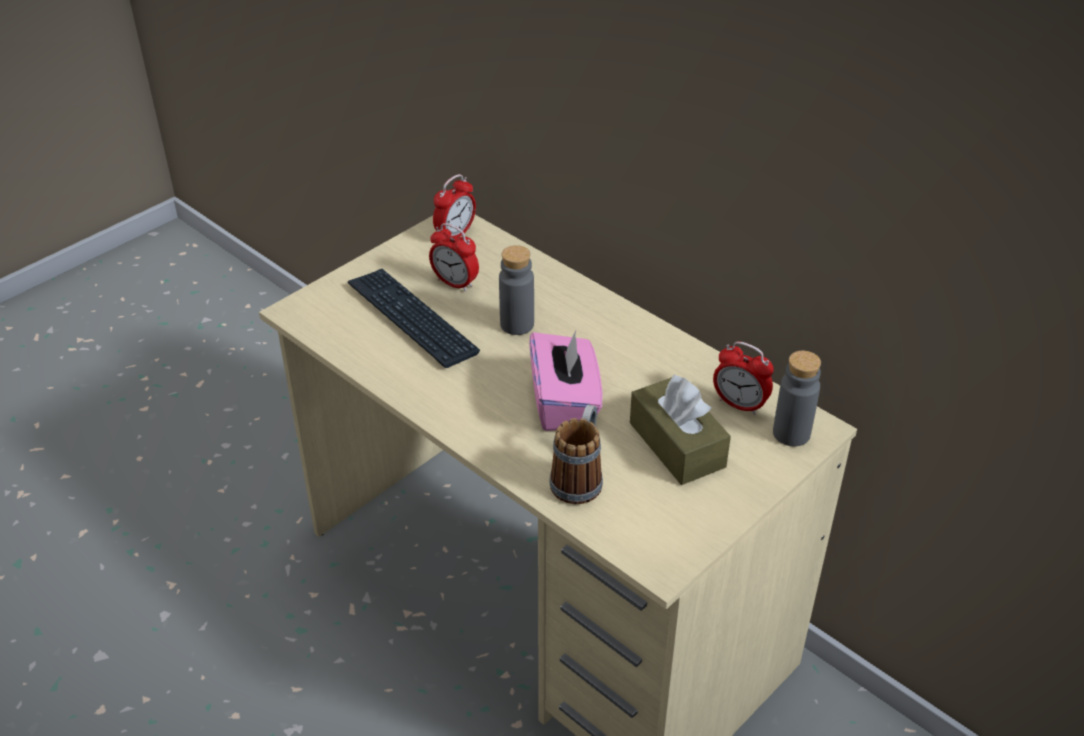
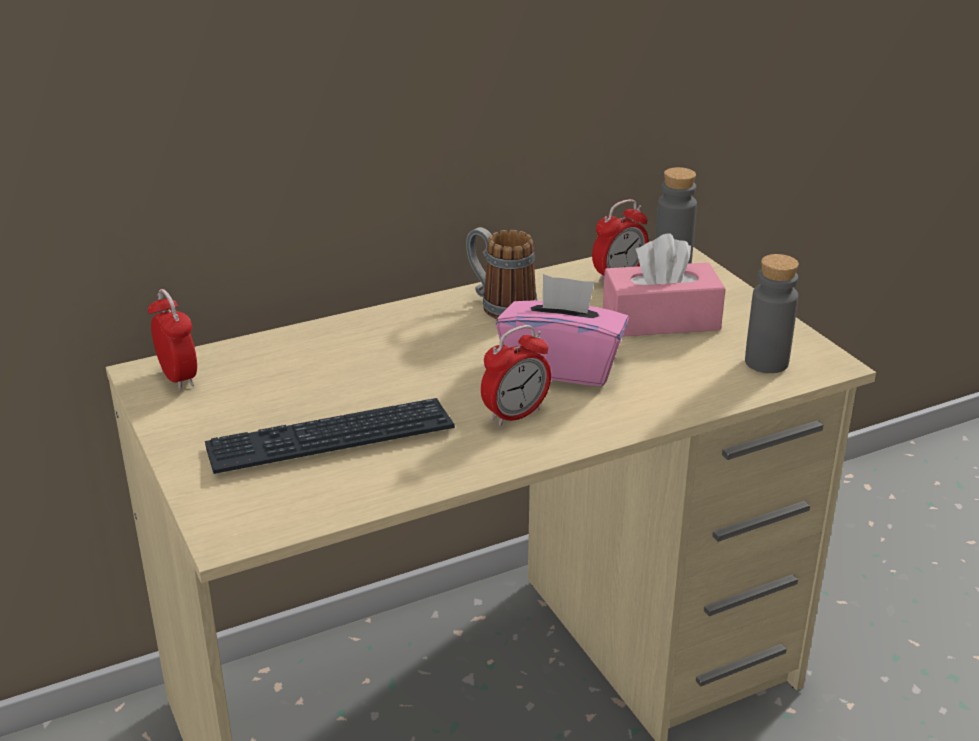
camera: 70 degrees left, 10 degrees down
alarm clock [429,223,479,292] -> alarm clock moved to [481,325,551,426]
grey bottle [499,245,534,335] -> grey bottle moved to [745,254,799,373]
mug [549,404,603,504] -> mug moved to [466,227,537,319]
brown tissue box [630,374,731,485] -> pink tissue box [603,234,726,337]

